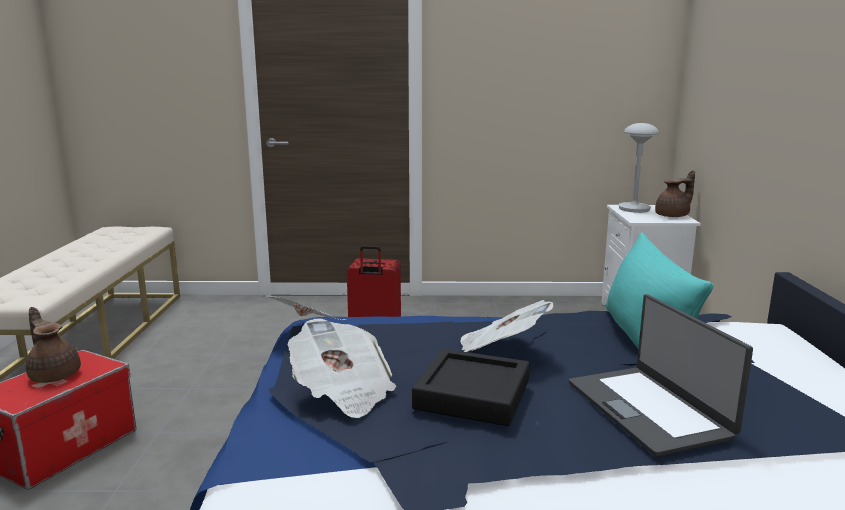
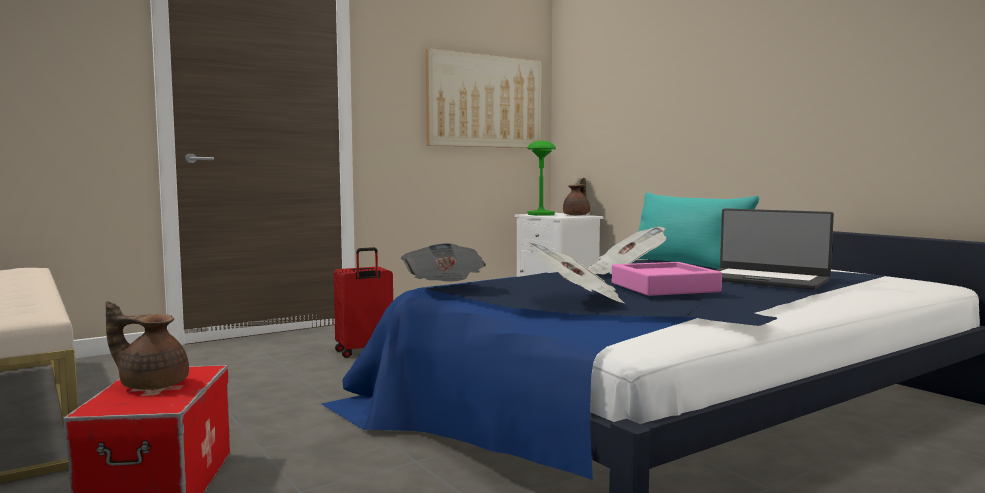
camera: 35 degrees left, 10 degrees down
black tray [412,349,530,426] -> pink tray [612,262,722,296]
grey table lamp [618,123,659,213] -> green table lamp [527,141,556,216]
none -> picture [426,48,542,148]

